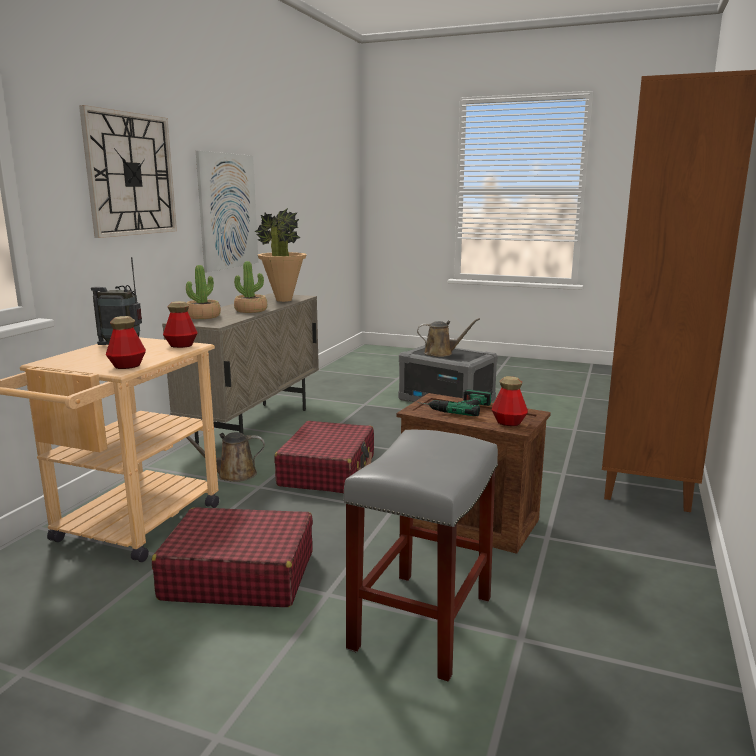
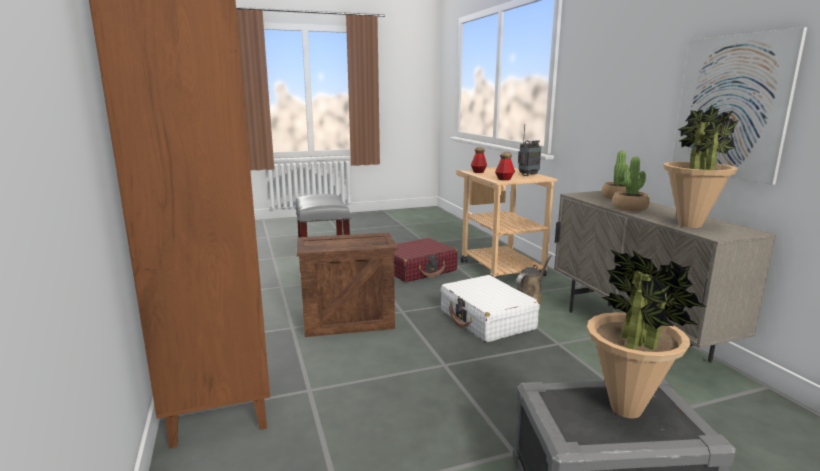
camera: 140 degrees right, 0 degrees up
wall clock [79,105,177,238] -> none
red suitcase [275,421,374,493] -> white suitcase [440,275,539,343]
brown watering can [417,318,480,357] -> potted plant [587,250,706,418]
power drill [418,389,491,416] -> none
bottle [492,376,528,426] -> none

